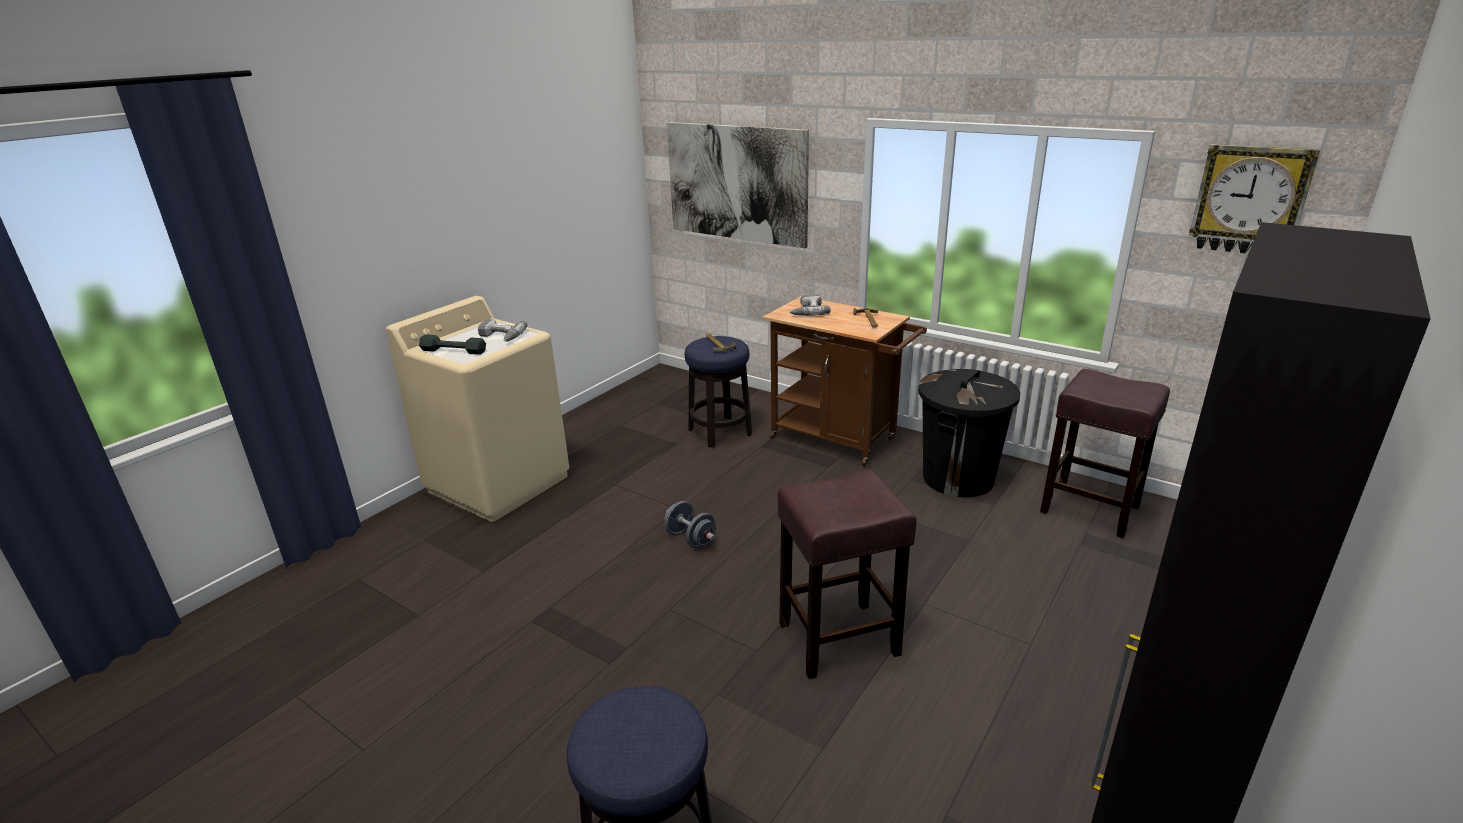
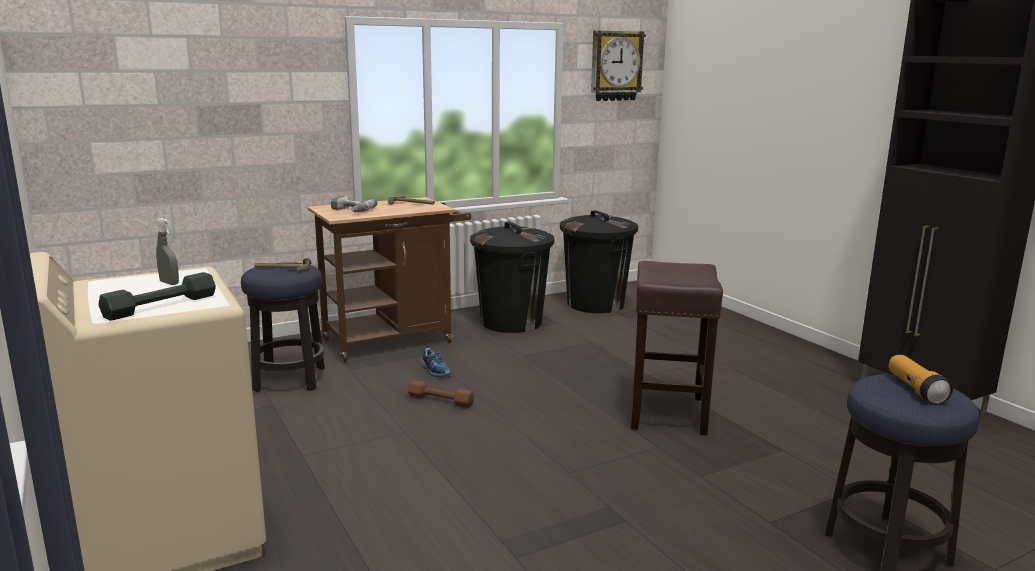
camera: 65 degrees left, 10 degrees down
power drill [478,319,527,342] -> grey spray bottle [156,218,179,285]
grey dumbbell [664,501,716,549] -> none
picture [667,122,809,248] -> none
brown stool [1040,369,1170,538] -> black trash can [560,210,638,313]
none -> brown dumbbell [408,380,474,408]
none -> shoe [421,348,451,377]
none -> flashlight [888,355,953,405]

